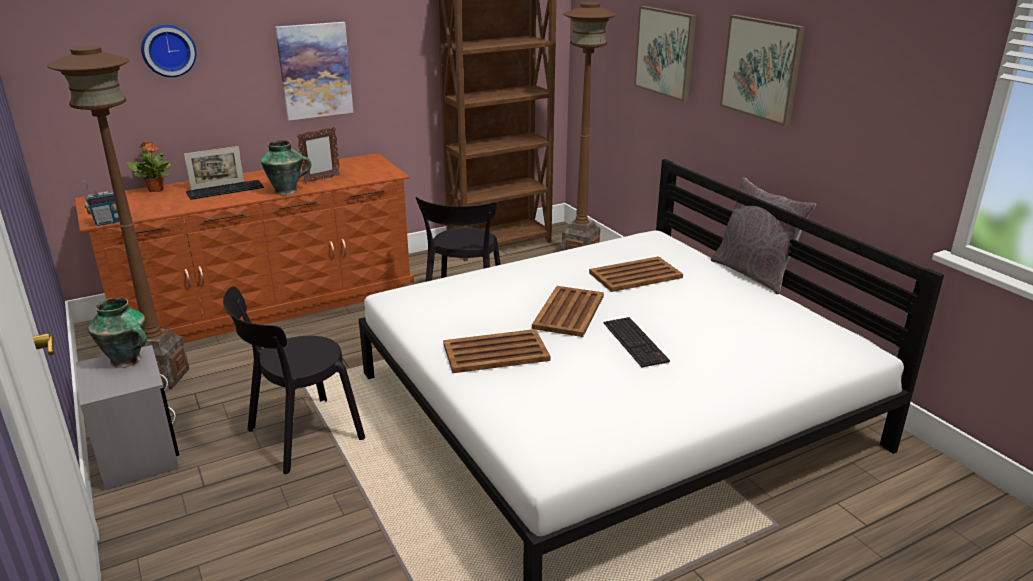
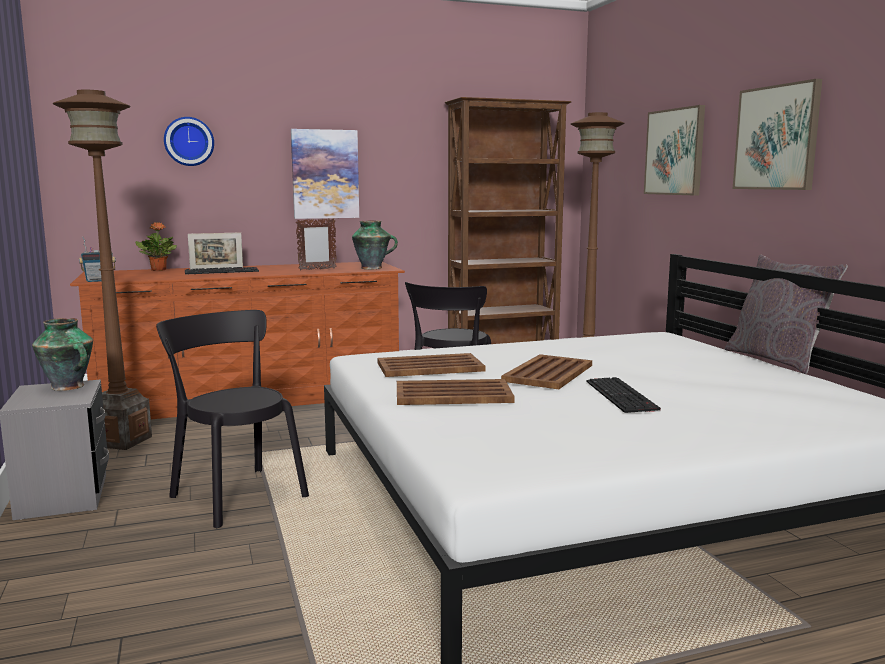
camera: 10 degrees right, 15 degrees down
black chair [223,286,365,474] -> black chair turned 75 degrees clockwise [156,310,309,528]
vase [261,140,311,195] -> vase moved to [352,220,398,269]
brown tray [589,256,683,292] -> brown tray moved to [377,353,485,377]

